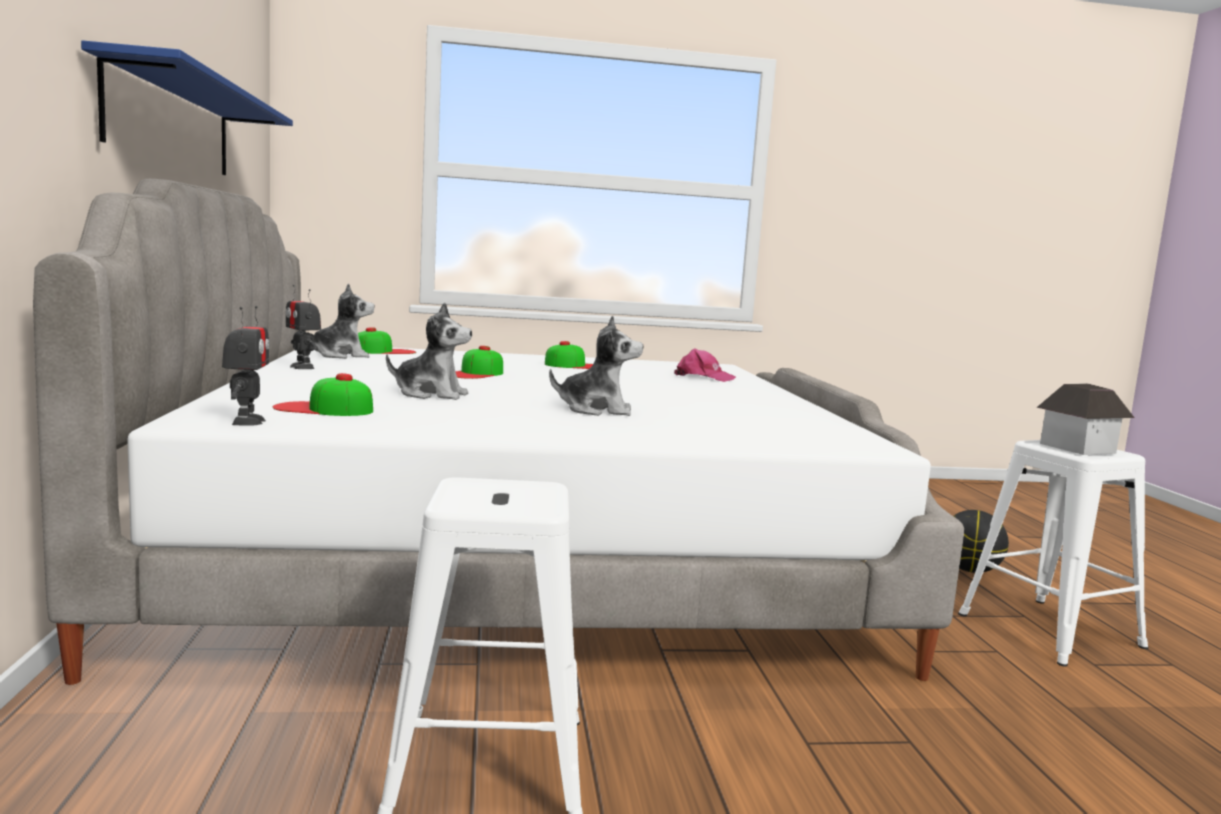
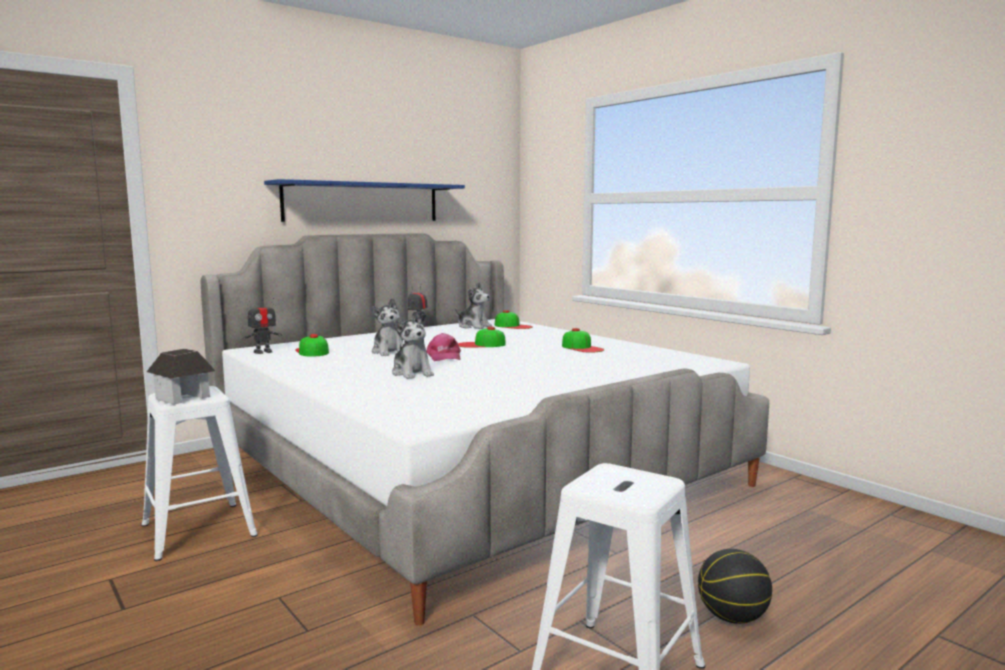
camera: 60 degrees right, 0 degrees up
pink cap [674,348,736,382] -> pink cap moved to [426,333,461,361]
toy house [1036,383,1134,455] -> toy house moved to [147,349,215,405]

